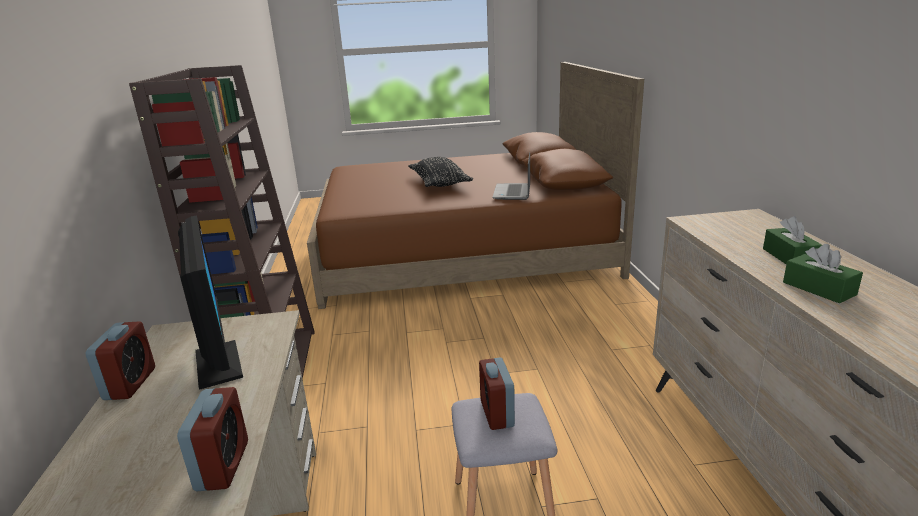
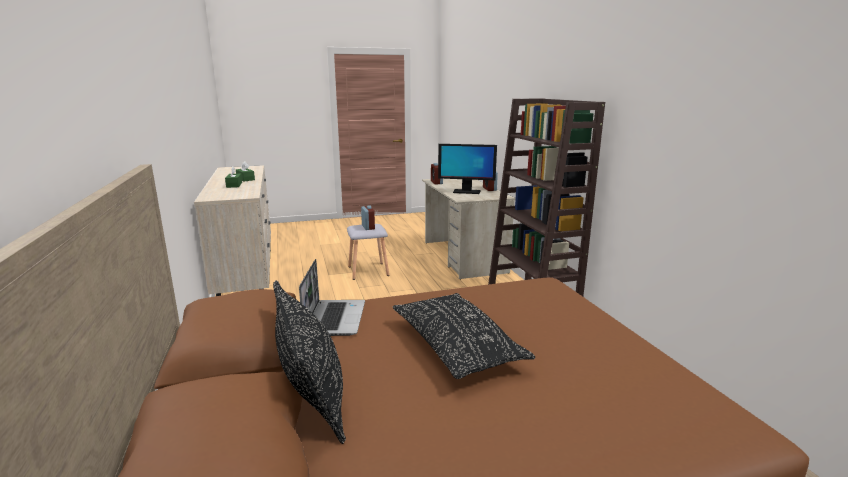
camera: 170 degrees right, 5 degrees down
monitor [178,215,243,390] -> monitor turned 45 degrees counterclockwise [438,144,497,194]
none -> black pillow [273,280,346,444]

